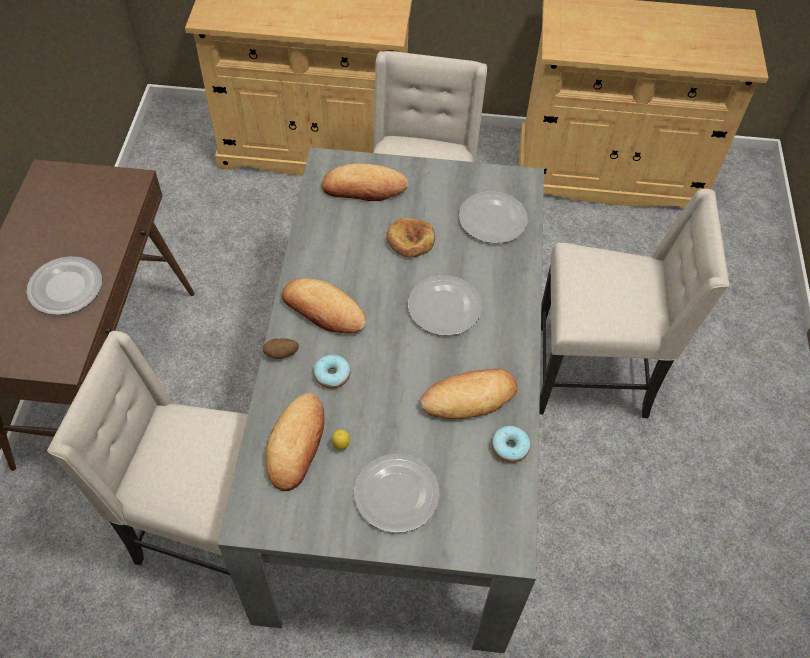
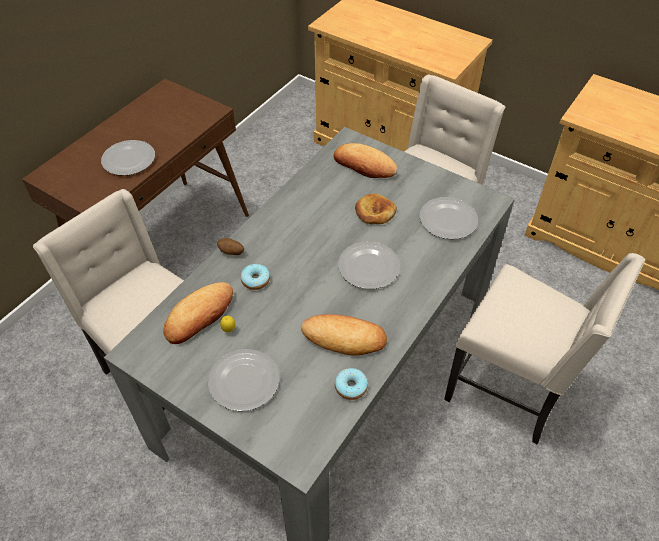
camera: 30 degrees right, 5 degrees down
bread [282,278,366,334] -> none

